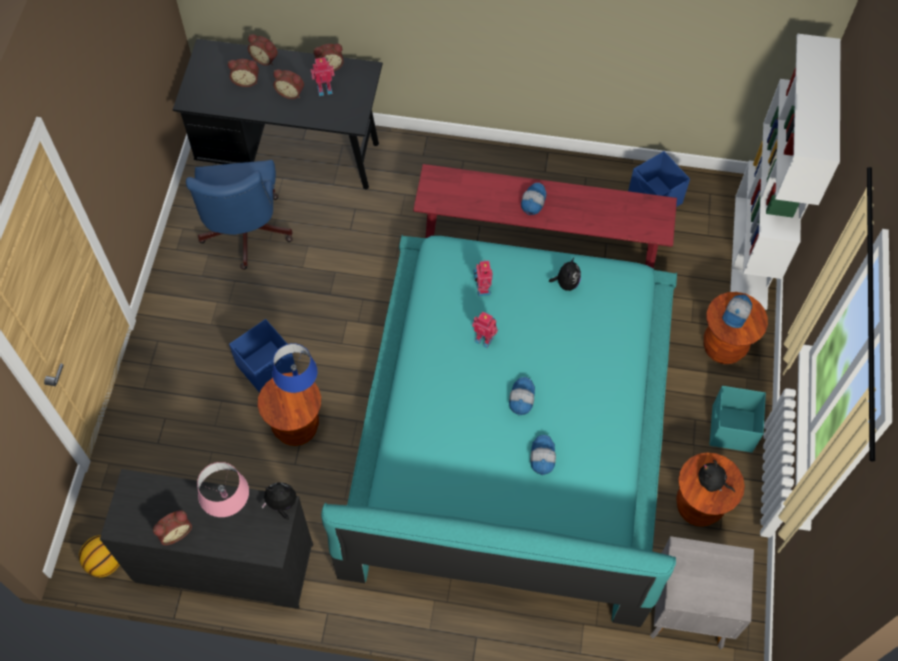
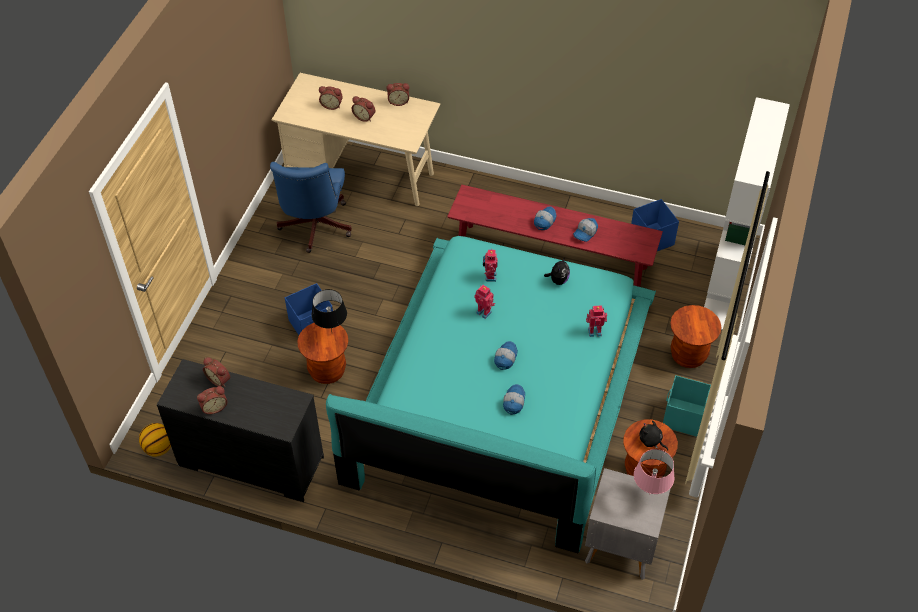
camera: 10 degrees right, 10 degrees down
black desk [173,39,383,190] -> beige desk [272,73,441,206]
pink table lamp [197,462,249,517] -> pink table lamp moved to [634,449,675,494]
alarm clock [248,34,278,66] -> alarm clock moved to [203,357,230,387]
plush toy [261,482,297,520] -> none
blue table lamp [272,343,318,393] -> black table lamp [311,289,347,331]
toy robot [311,57,334,96] -> toy robot moved to [586,305,607,337]
cap [722,295,752,328] -> cap moved to [573,218,598,242]

